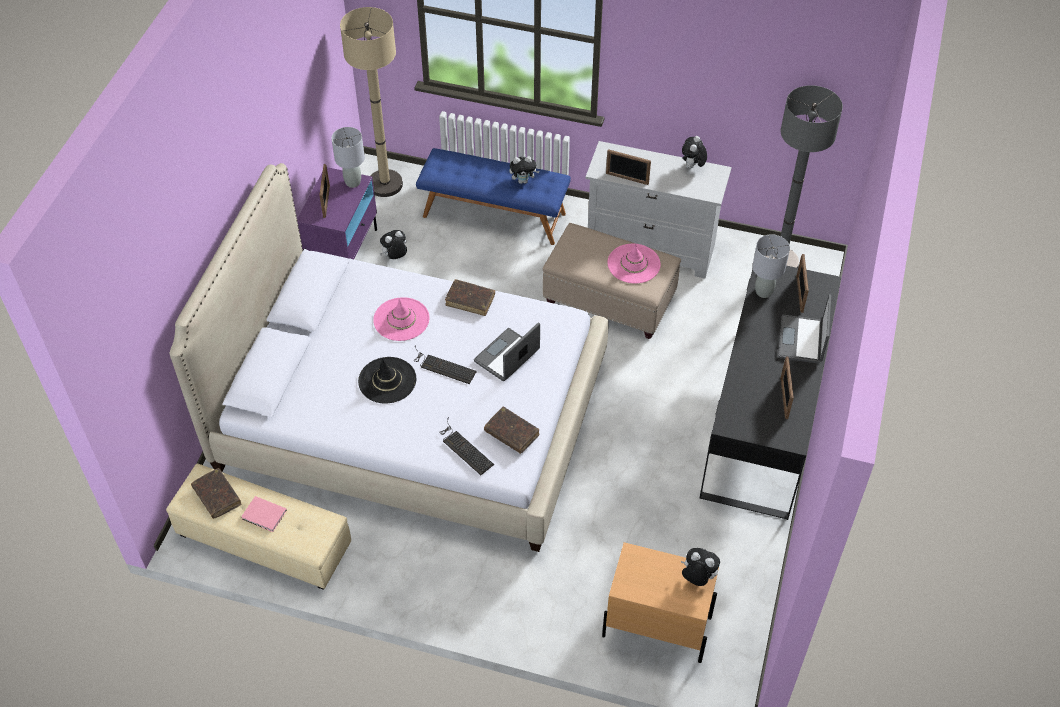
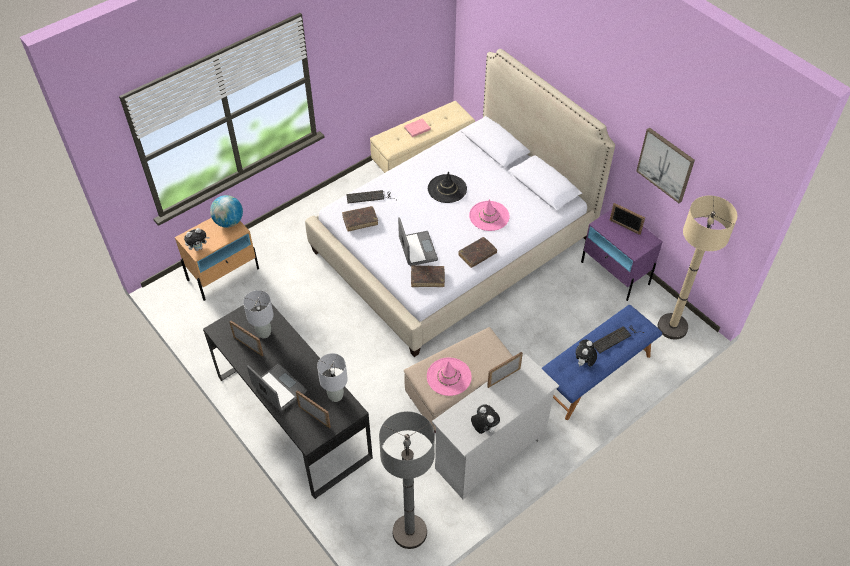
camera: 125 degrees right, 0 degrees up
brown book [191,468,242,519] -> brown book moved to [411,266,445,287]
grey table lamp [331,127,365,188] -> grey table lamp moved to [243,290,274,338]
plush toy [380,230,407,259] -> none
keyboard [414,346,477,384] -> keyboard moved to [593,326,644,353]
none -> globe [210,195,243,227]
none -> picture [636,128,695,203]

